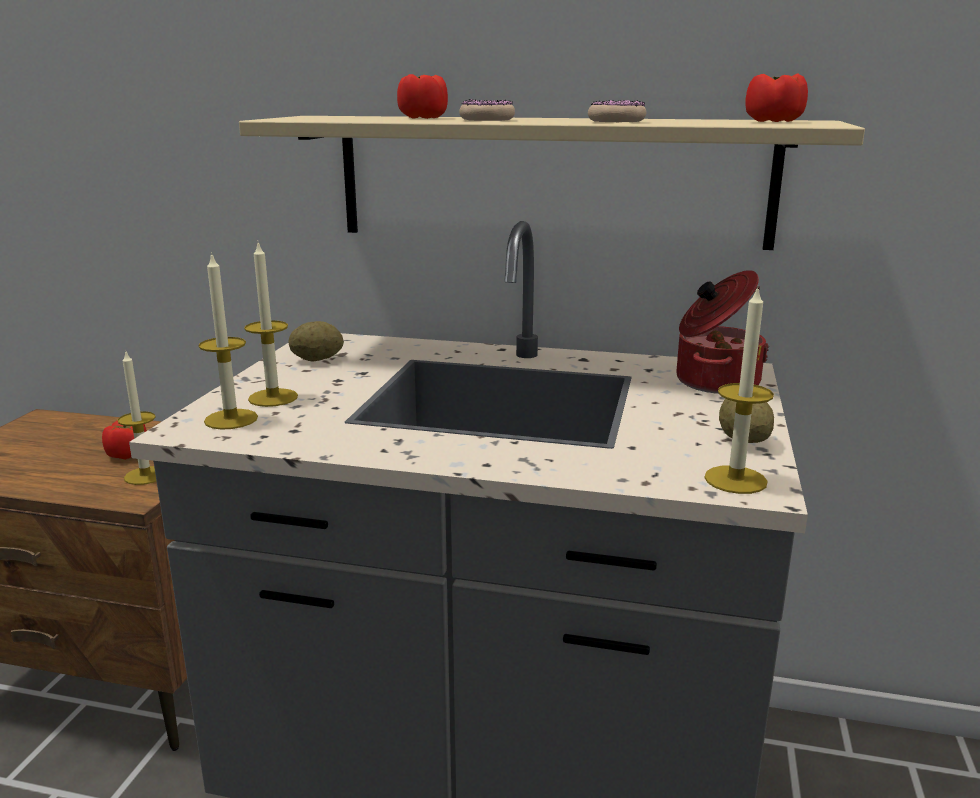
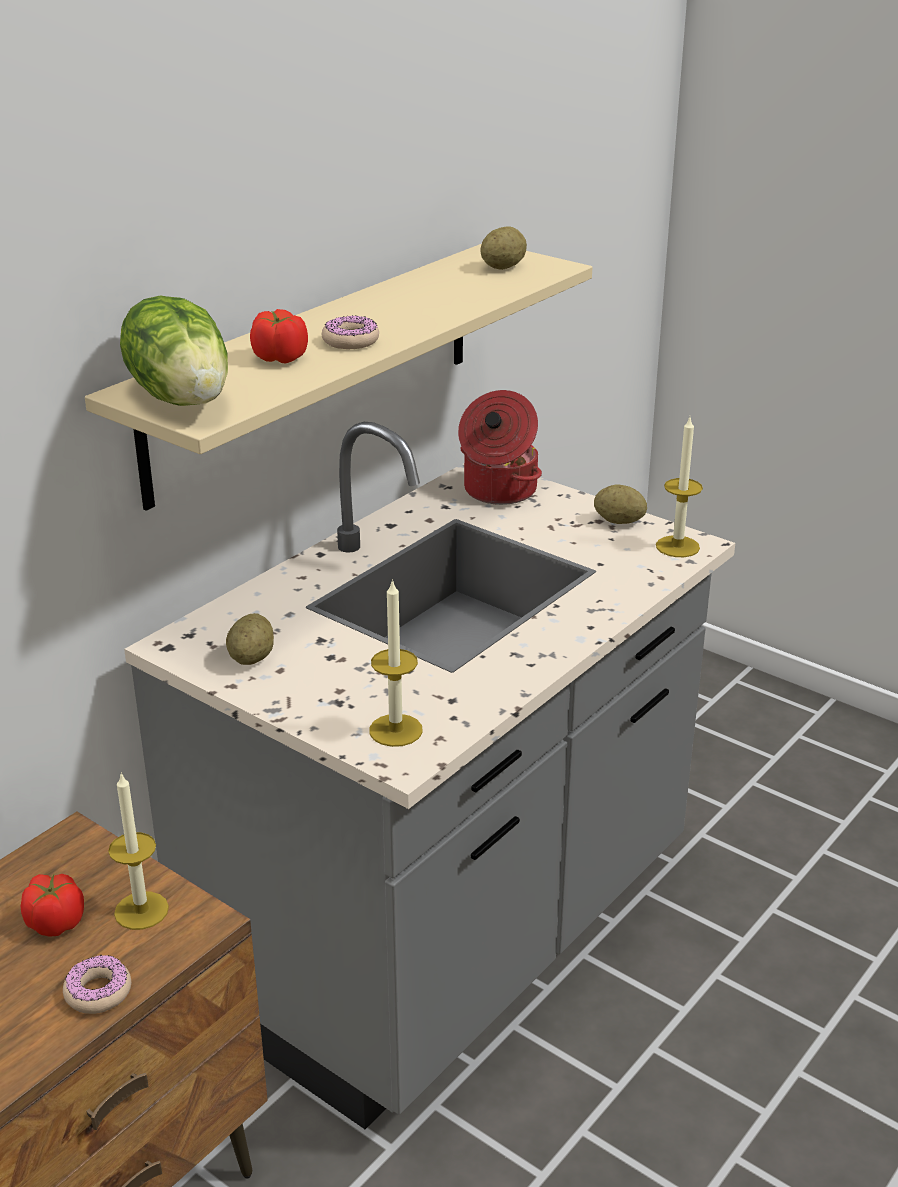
camera: 65 degrees left, 10 degrees up
candle [244,240,298,407] -> none
donut [588,100,646,122] -> donut moved to [63,955,131,1014]
tomato [745,74,808,122] -> potato [480,227,527,270]
none -> lettuce [120,295,228,406]

